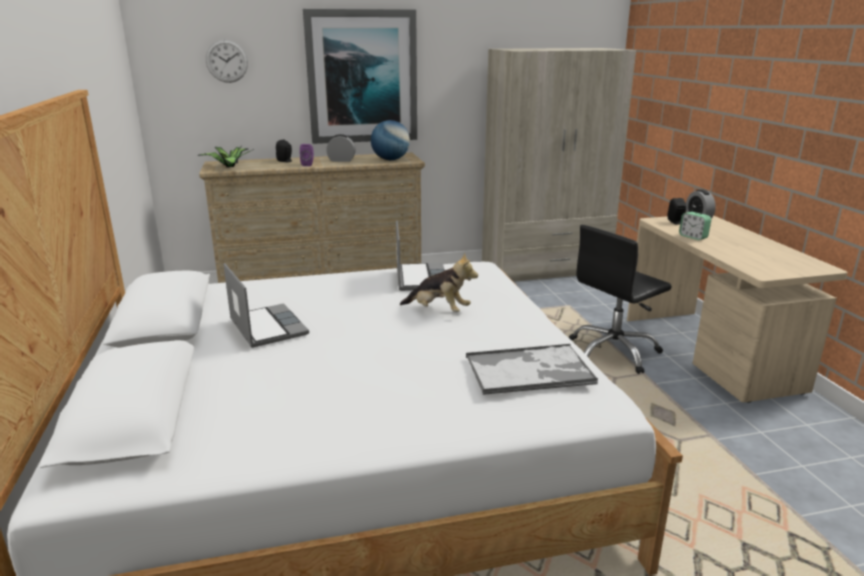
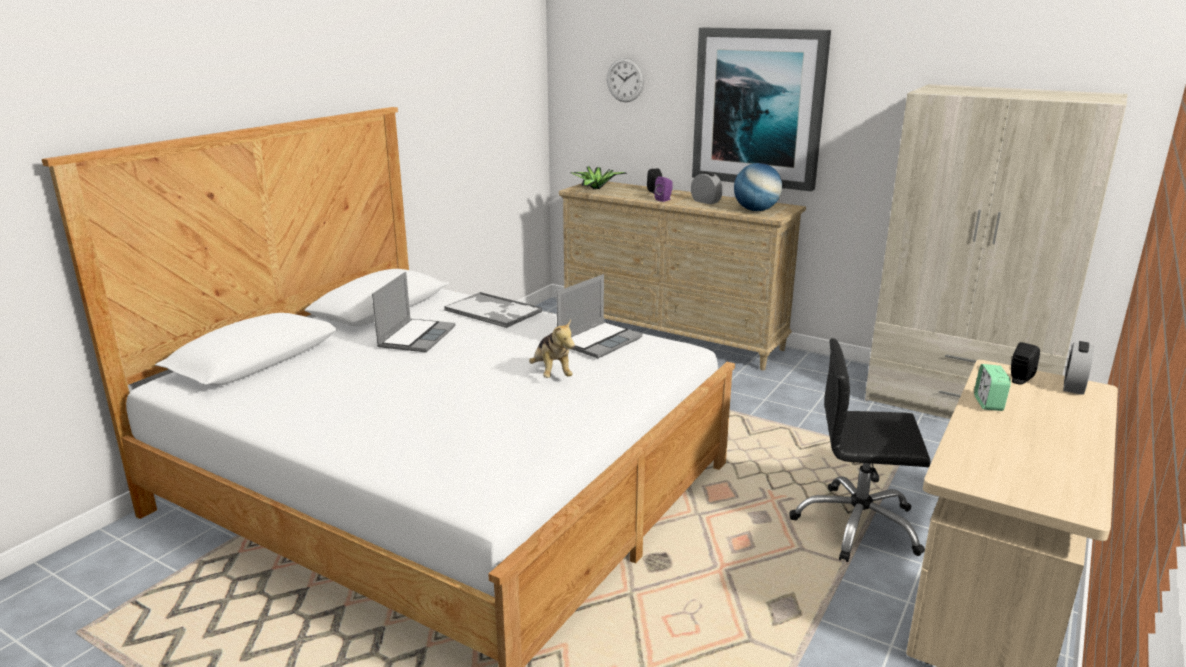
camera: 45 degrees right, 0 degrees up
tray [466,344,598,395] -> tray moved to [444,292,542,328]

